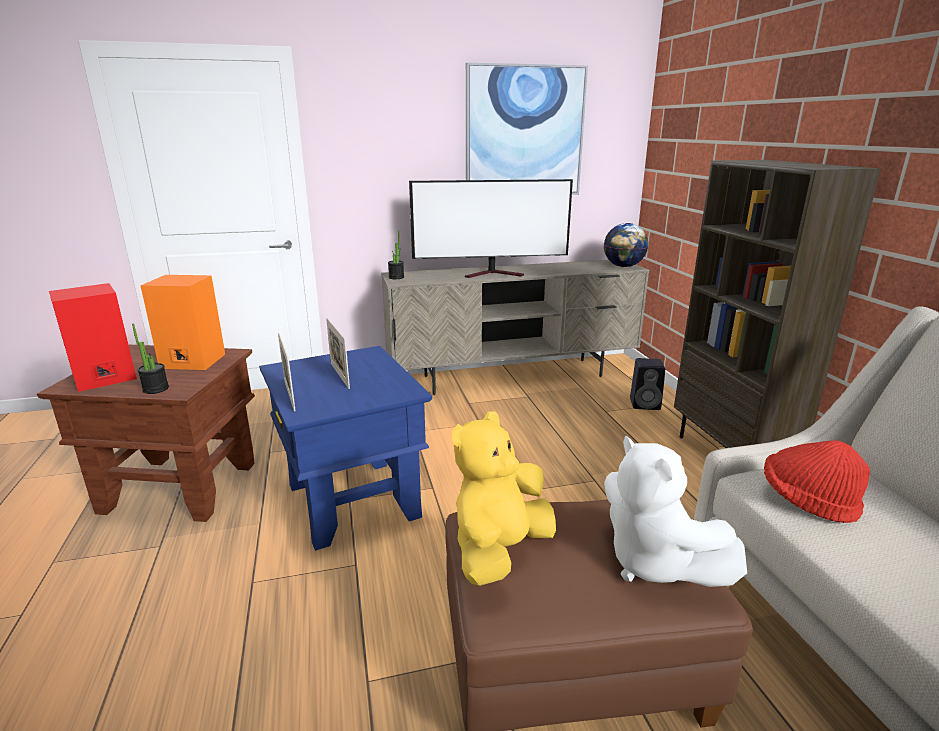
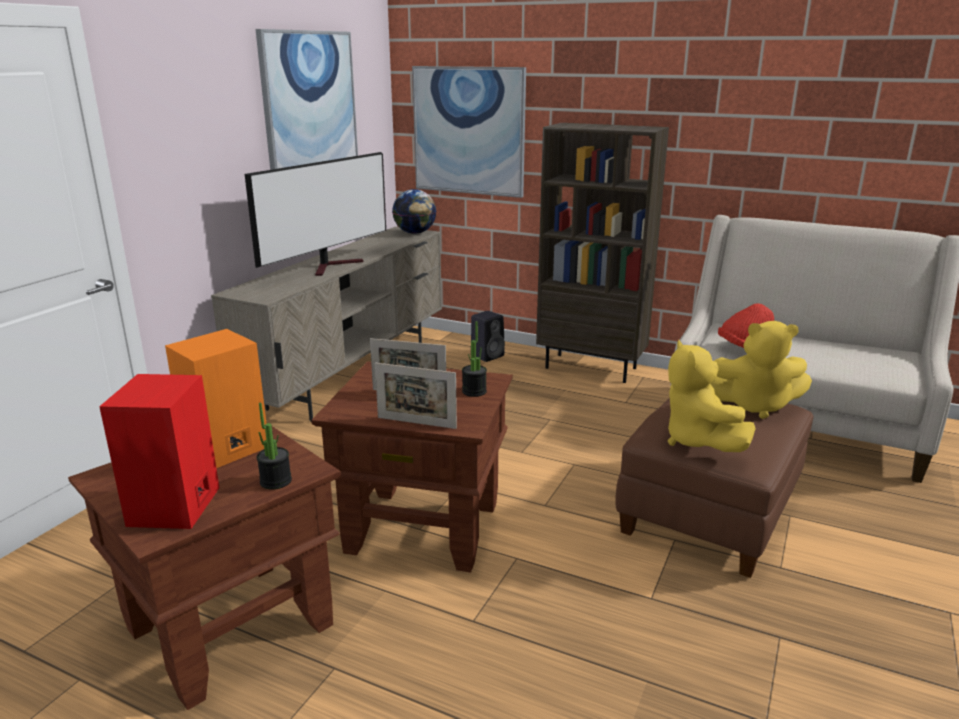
camera: 50 degrees left, 0 degrees up
blue side table [259,346,432,551] -> brown side table [311,361,513,572]
potted plant [388,231,404,279] -> potted plant moved to [462,321,487,397]
white plush toy [604,436,747,587] -> yellow plush toy [710,321,812,419]
none -> picture [412,66,526,198]

